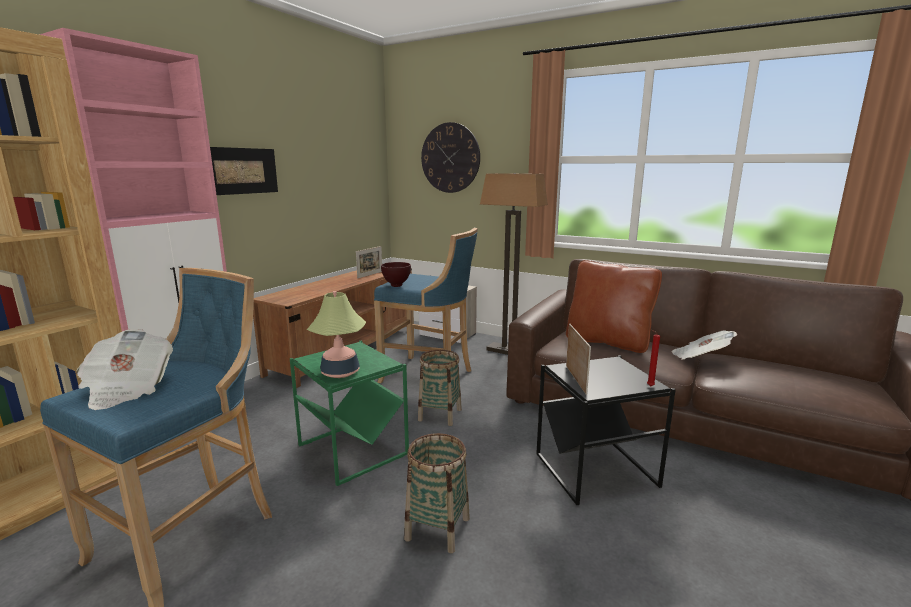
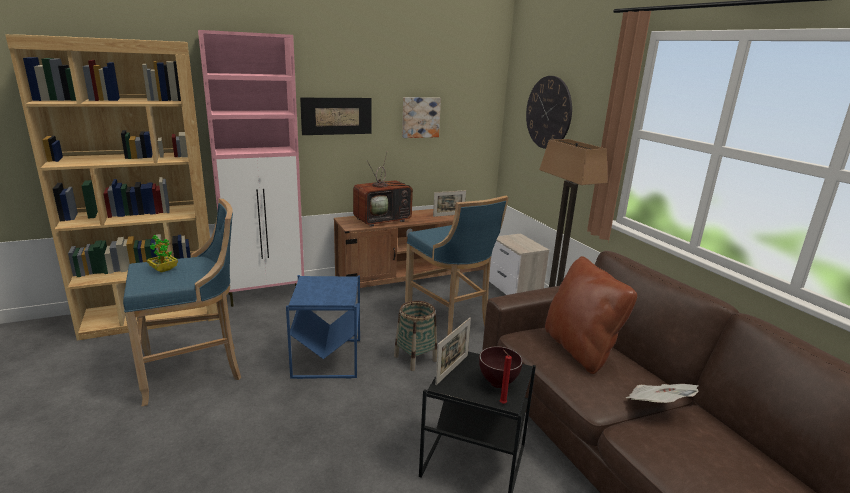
camera: 35 degrees right, 5 degrees up
newspaper [76,329,173,410] -> potted plant [147,235,178,272]
green side table [290,341,409,486] -> blue side table [286,275,360,379]
table lamp [307,291,366,378] -> none
brown bowl [381,262,411,287] -> brown bowl moved to [479,346,523,388]
basket [404,433,470,553] -> none
none -> television [353,153,413,226]
none -> picture [402,97,441,138]

